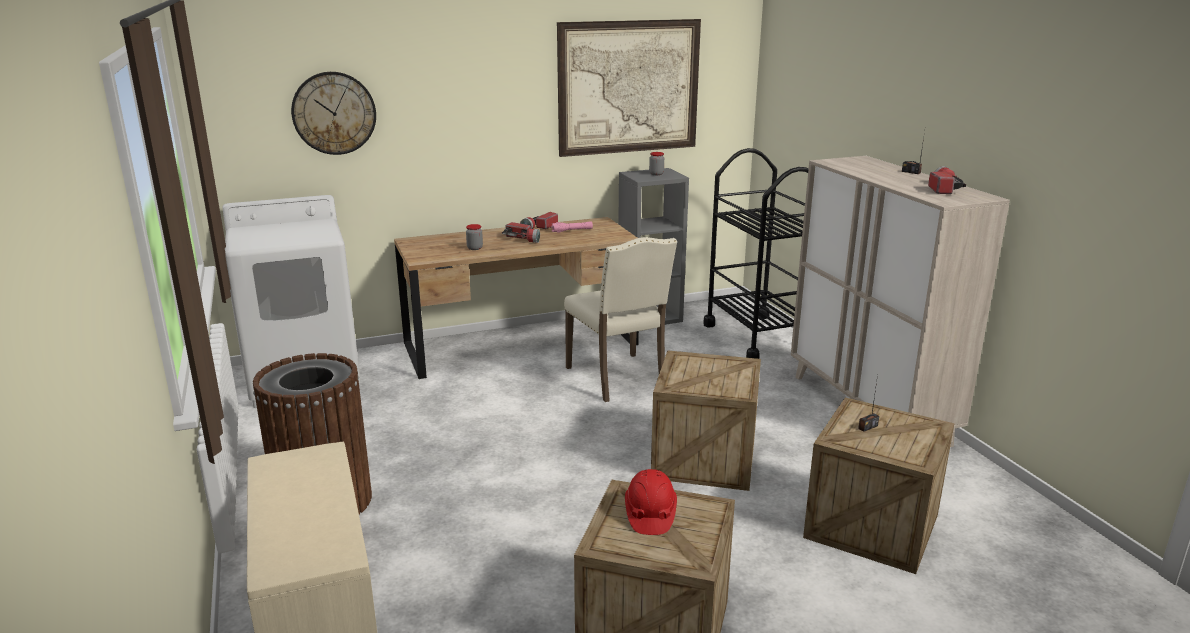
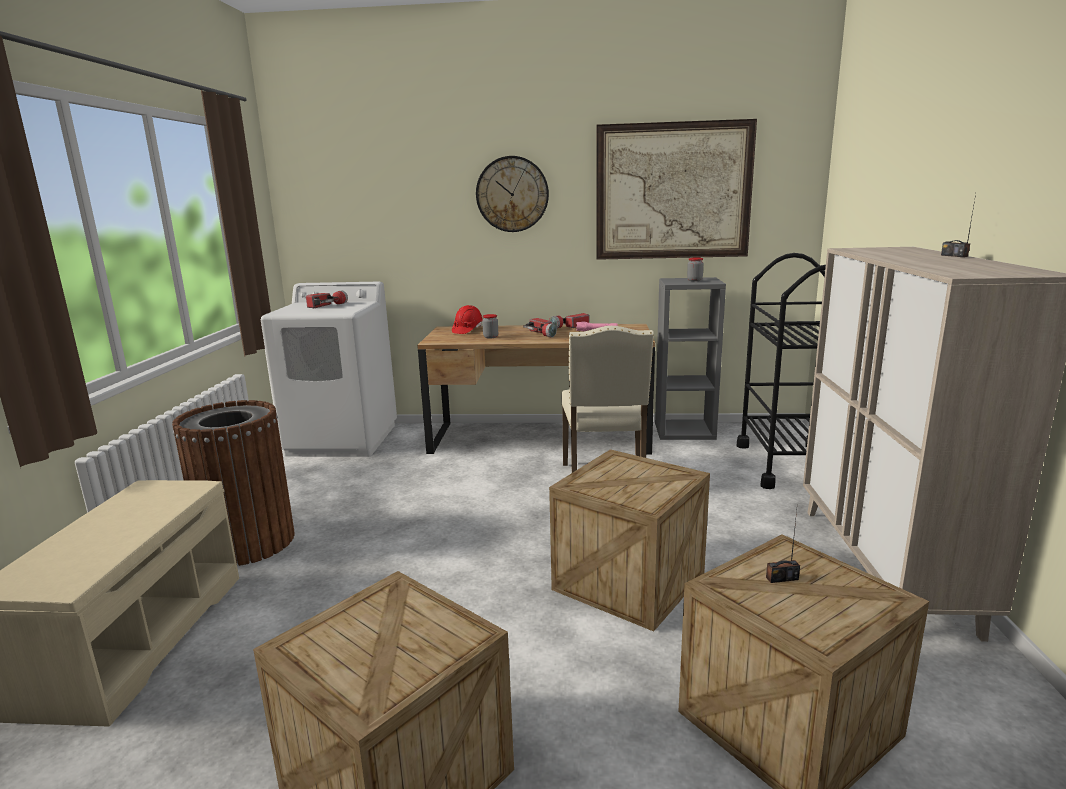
camera: 25 degrees right, 5 degrees down
wall clock [291,72,376,155] -> wall clock moved to [476,156,549,232]
red hard hat [625,469,677,535] -> red hard hat moved to [452,305,483,334]
flashlight [928,166,966,194] -> flashlight moved to [306,290,348,308]

